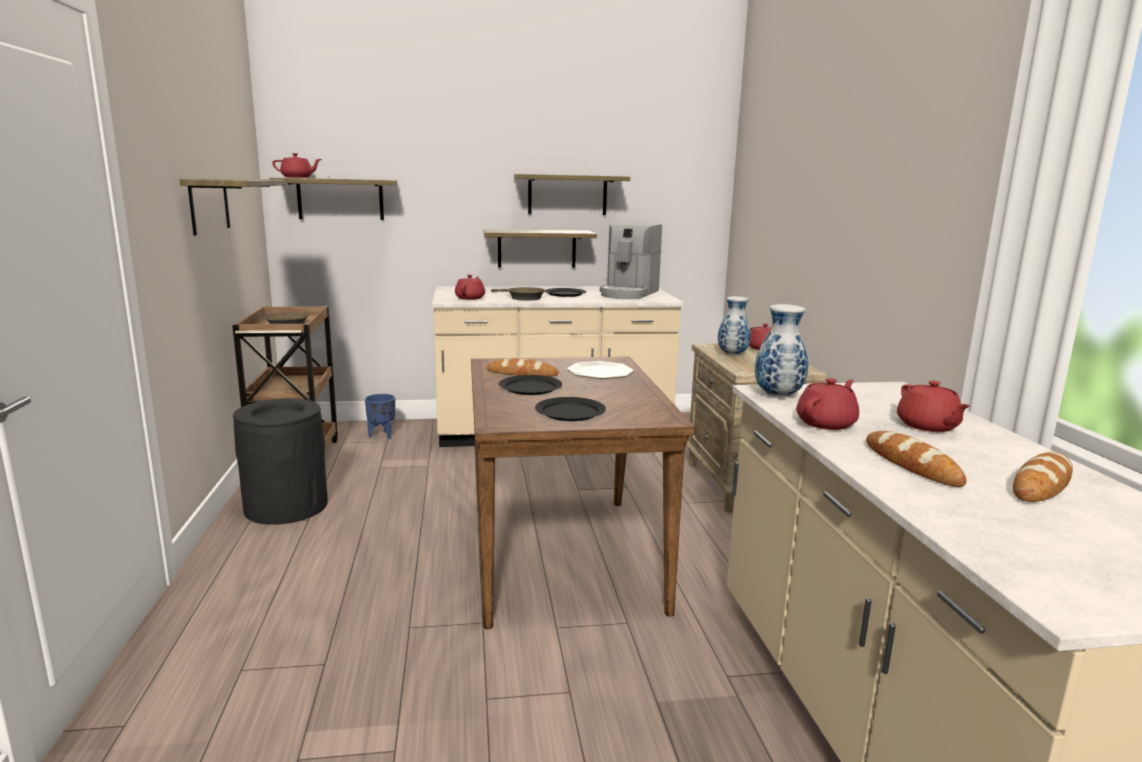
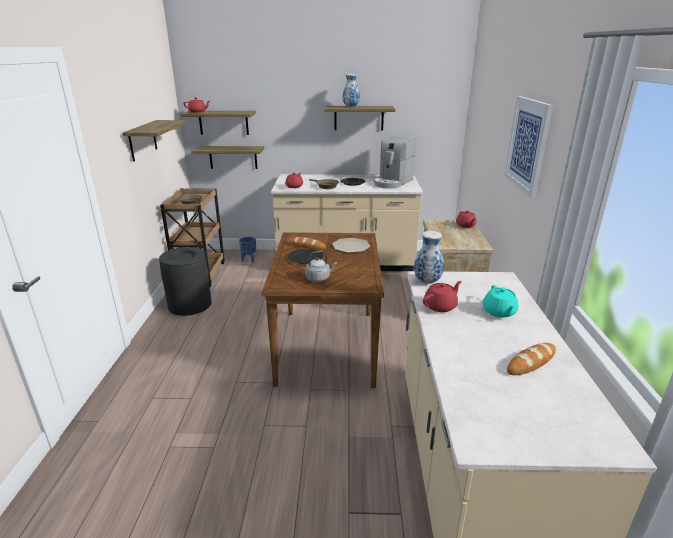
camera: 10 degrees right, 10 degrees up
shelf [484,229,597,268] -> shelf moved to [192,146,264,169]
black plate [535,397,606,421] -> grey kettle [305,251,337,282]
vase [718,296,751,355] -> vase moved to [343,74,360,107]
bread [866,431,967,487] -> none
red teapot [897,380,971,432] -> turquoise teapot [483,285,518,318]
none -> picture [504,96,553,198]

